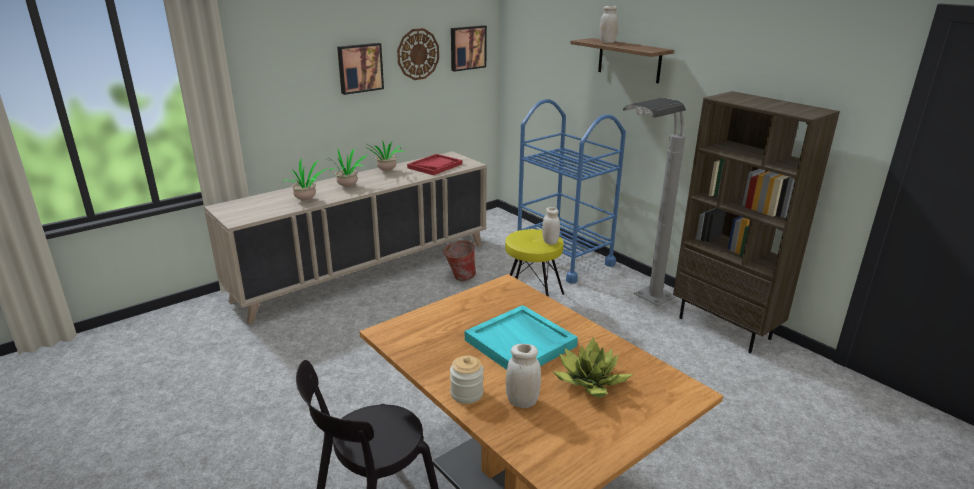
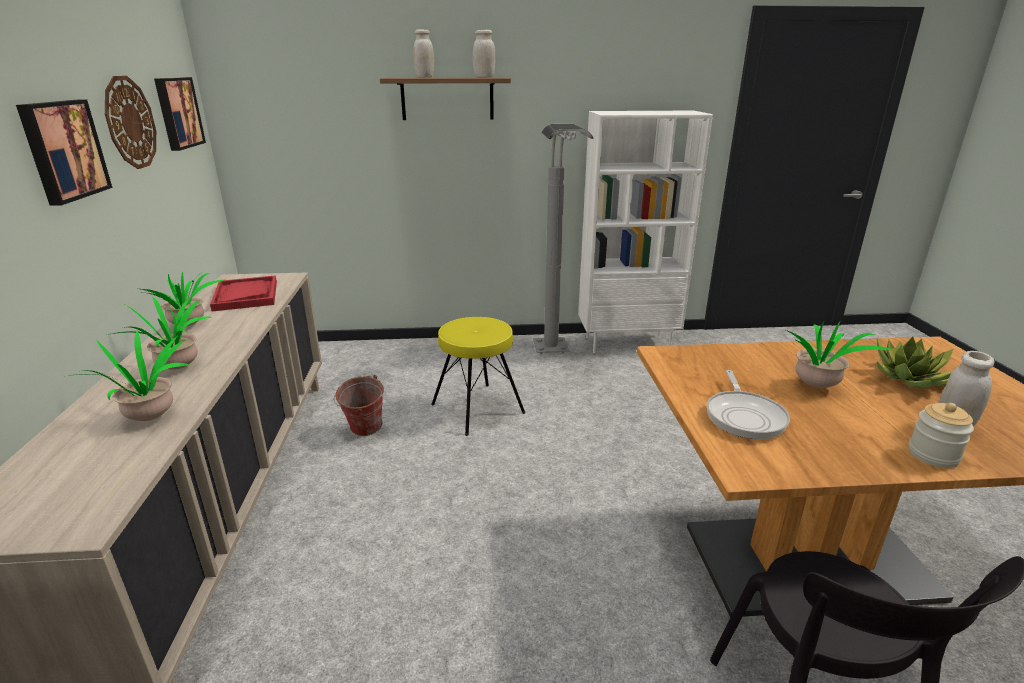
camera: 55 degrees left, 0 degrees up
turquoise tray [465,305,578,370] -> potted plant [786,320,893,388]
blue cart [518,99,626,284] -> none
white jar [542,207,560,245] -> white jar moved to [473,30,495,77]
brown bookcase [673,91,840,353] -> white bookcase [578,111,713,353]
none -> frying pan [707,370,790,439]

